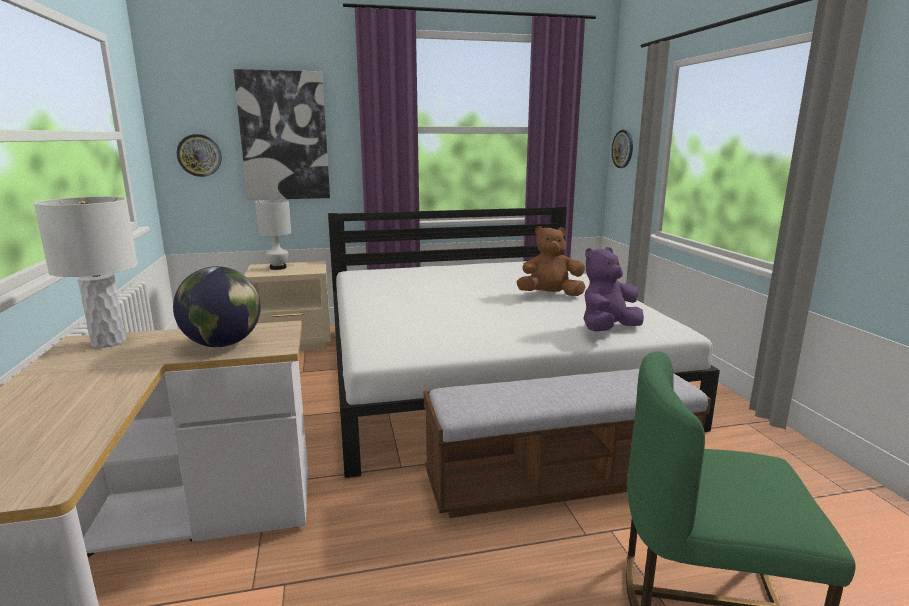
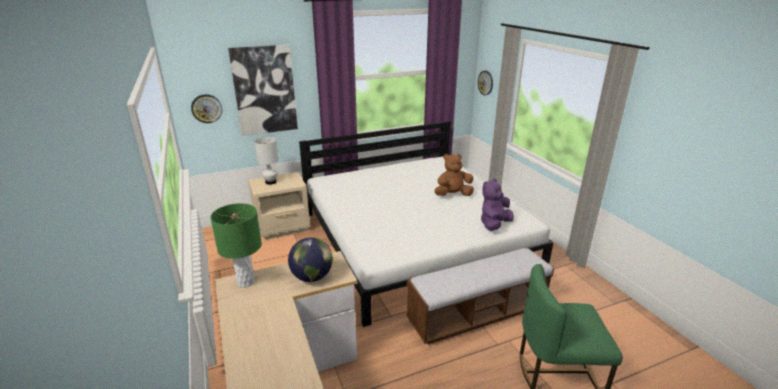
camera: 10 degrees left, 10 degrees up
white table lamp [33,196,138,348] -> green table lamp [210,203,262,288]

